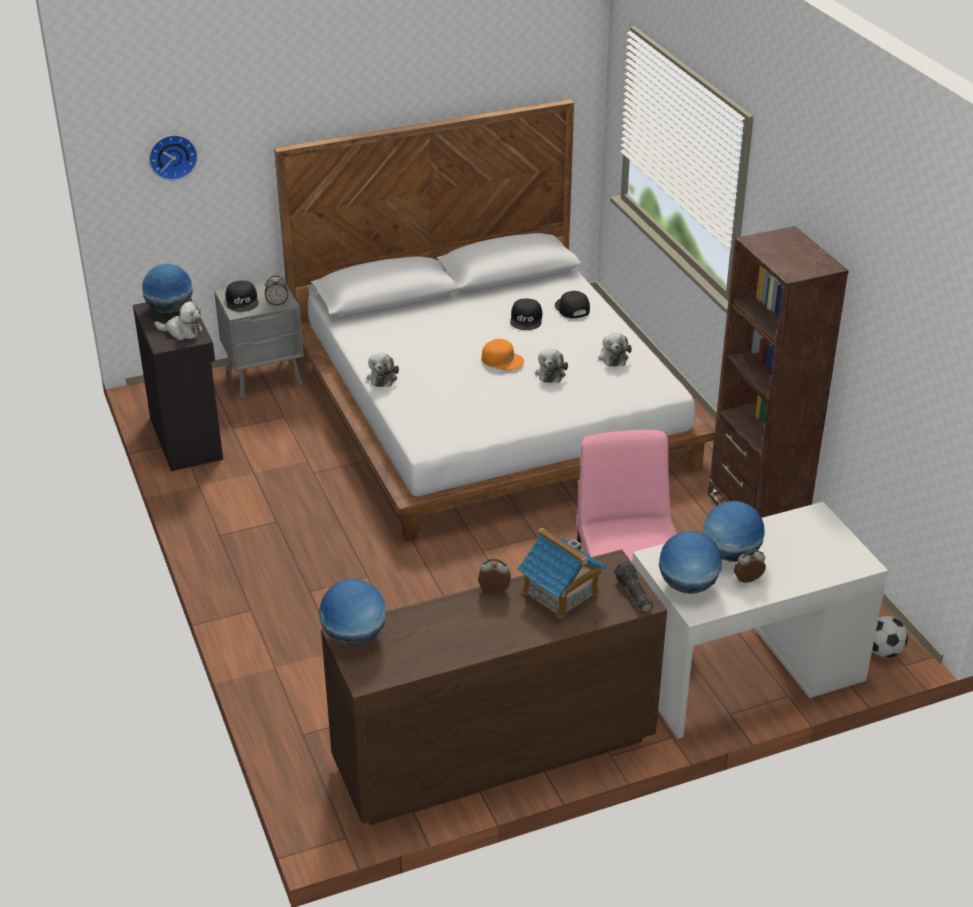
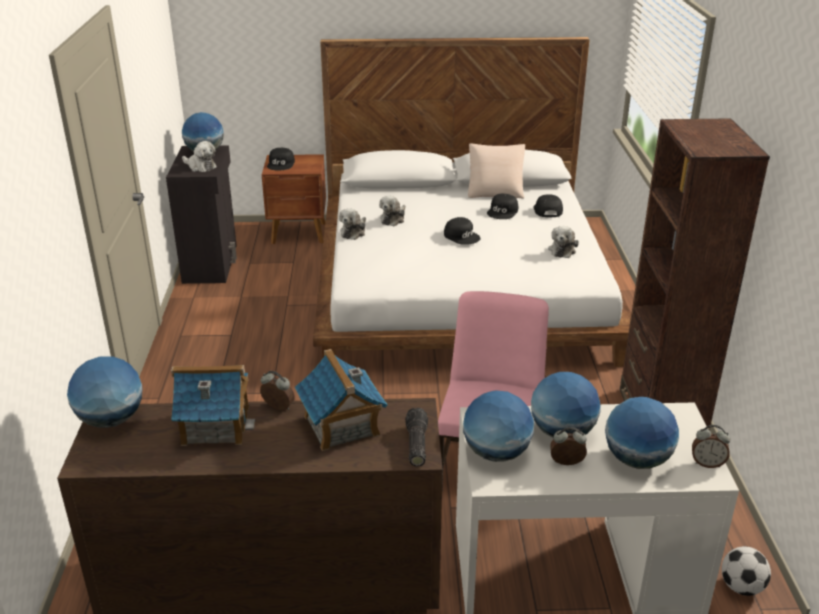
camera: 20 degrees right, 5 degrees down
wall clock [149,135,198,181] -> none
grey nightstand [214,278,304,398] -> brown nightstand [262,154,326,244]
alarm clock [265,275,288,306] -> alarm clock moved to [692,425,730,468]
orange cap [482,339,524,370] -> black cap [444,217,481,245]
plush toy [535,349,568,383] -> plush toy moved to [379,196,405,226]
none -> toy house [171,365,256,446]
none -> beige pillow [468,143,525,199]
none -> globe [605,397,679,469]

